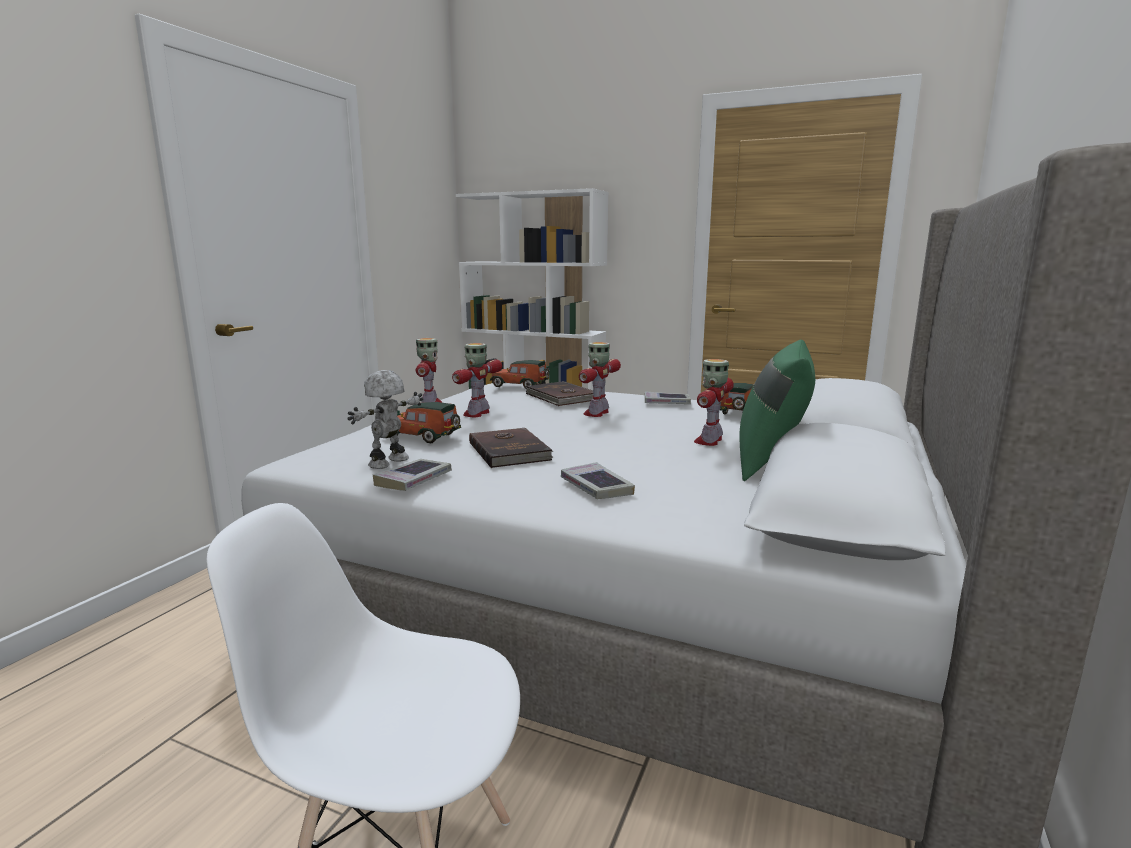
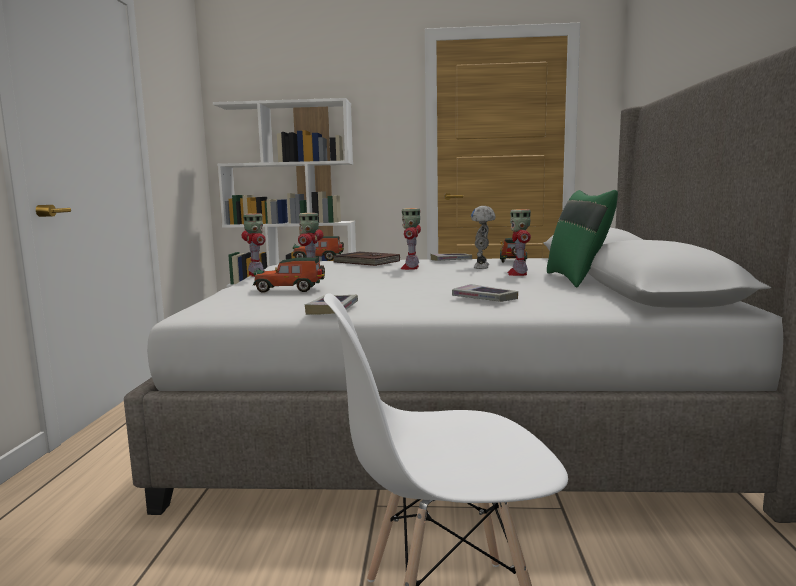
camera: 20 degrees left, 5 degrees down
toy robot [347,370,423,469] -> toy robot moved to [471,206,496,269]
brown book [469,428,553,468] -> none

